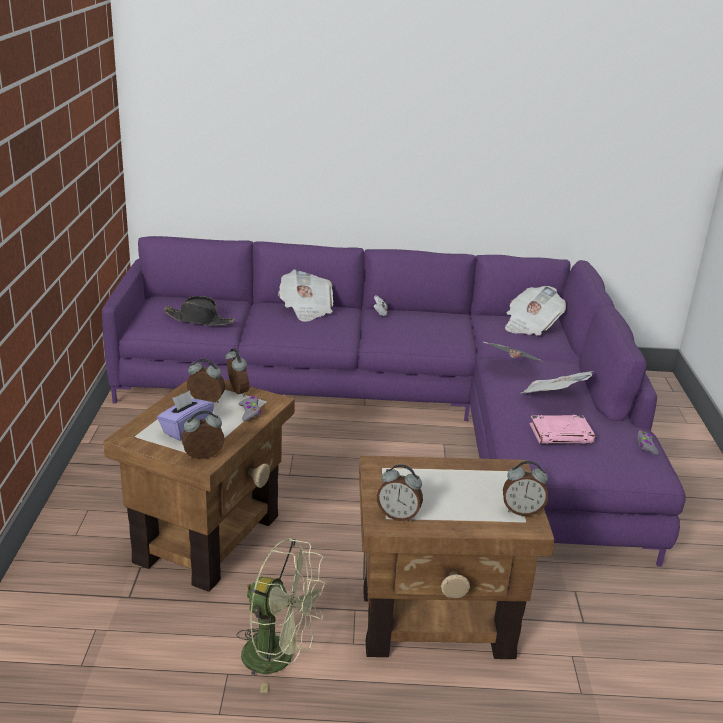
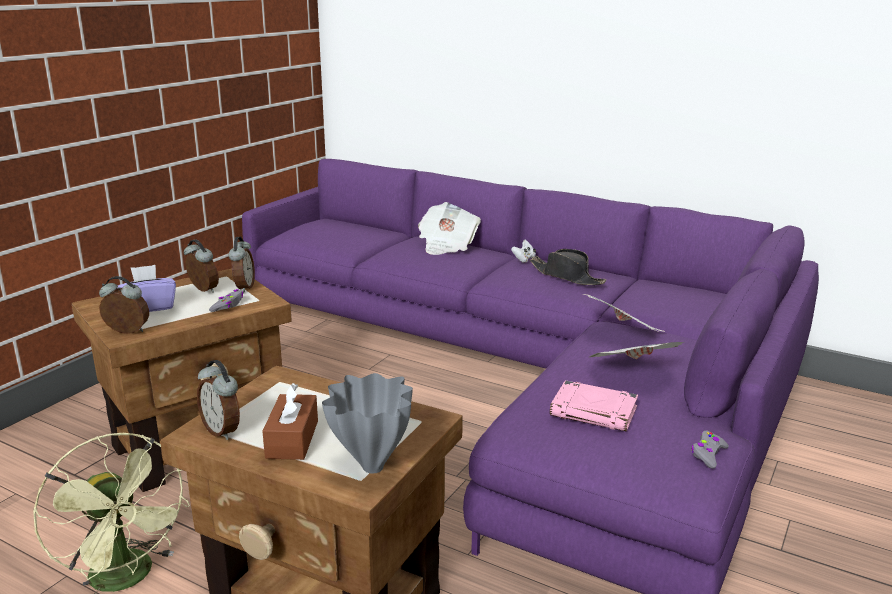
camera: 30 degrees right, 5 degrees down
black hat [163,296,235,326] -> black hat moved to [530,249,606,285]
alarm clock [503,461,548,516] -> grey vase [322,373,413,474]
newspaper [505,286,566,335] -> none
none -> brown tissue box [262,383,318,460]

